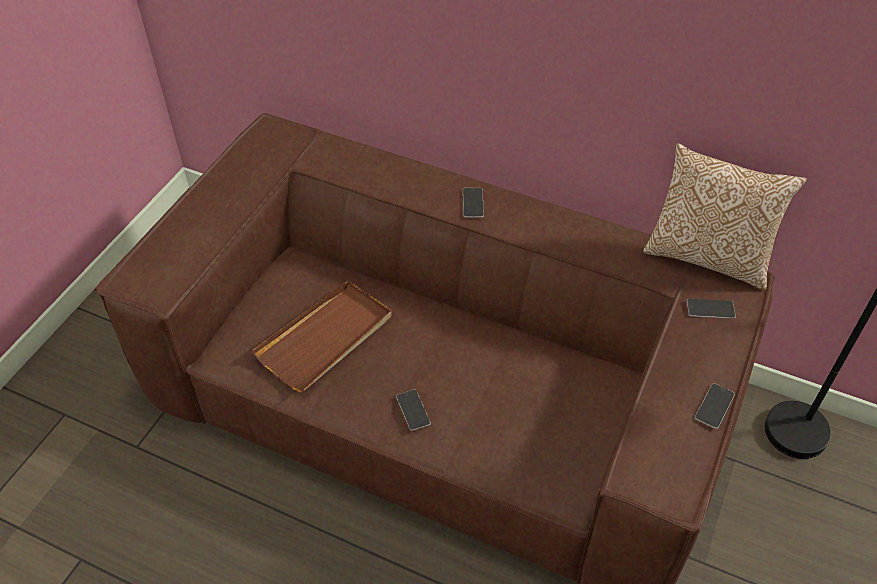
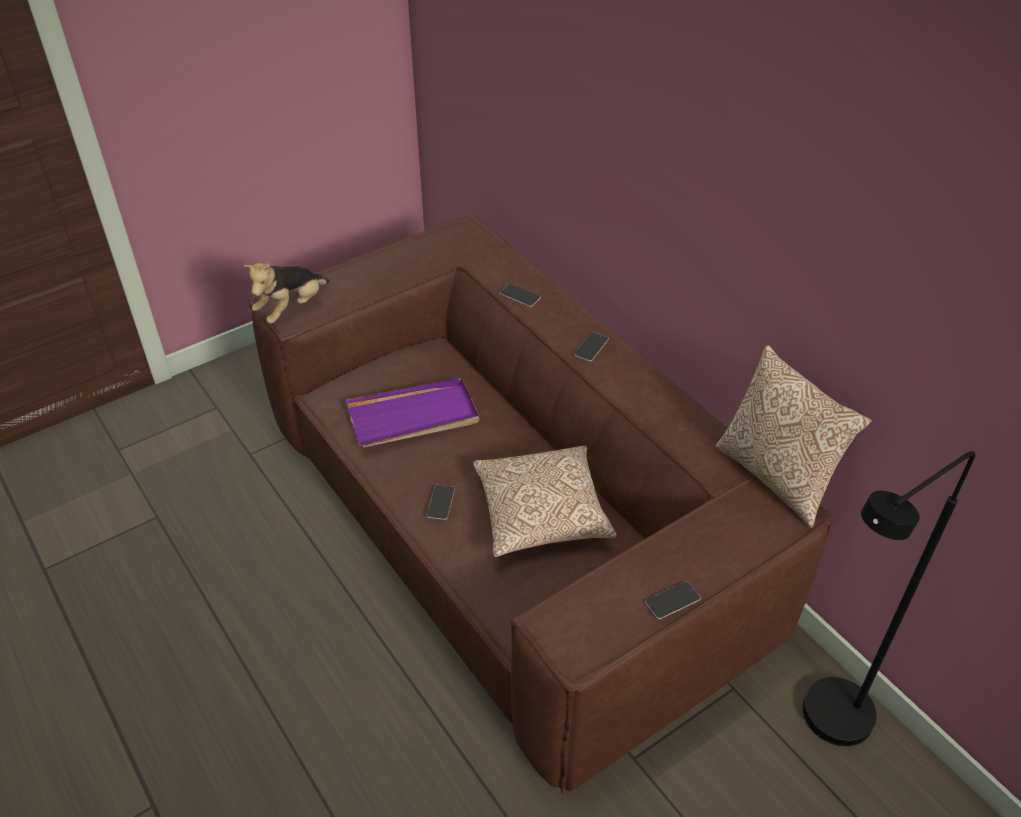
camera: 30 degrees right, 5 degrees down
brown tray [252,280,392,392] -> purple tray [346,378,479,448]
phone [687,299,736,319] -> phone moved to [499,284,541,307]
none -> plush toy [243,263,329,324]
none -> pillow [473,446,617,557]

